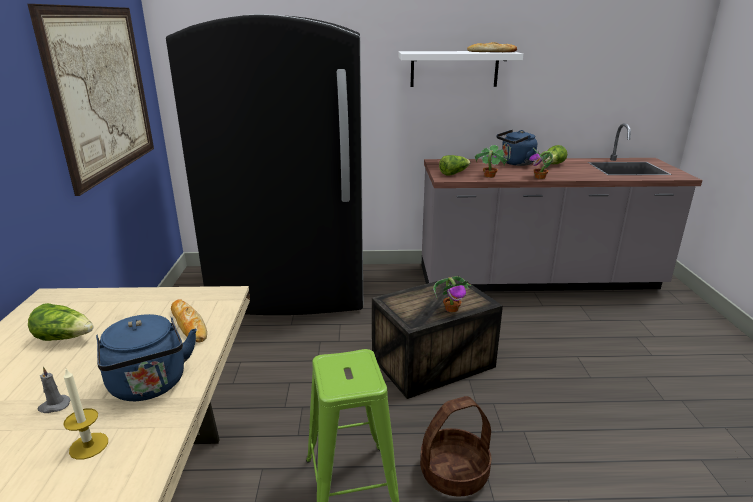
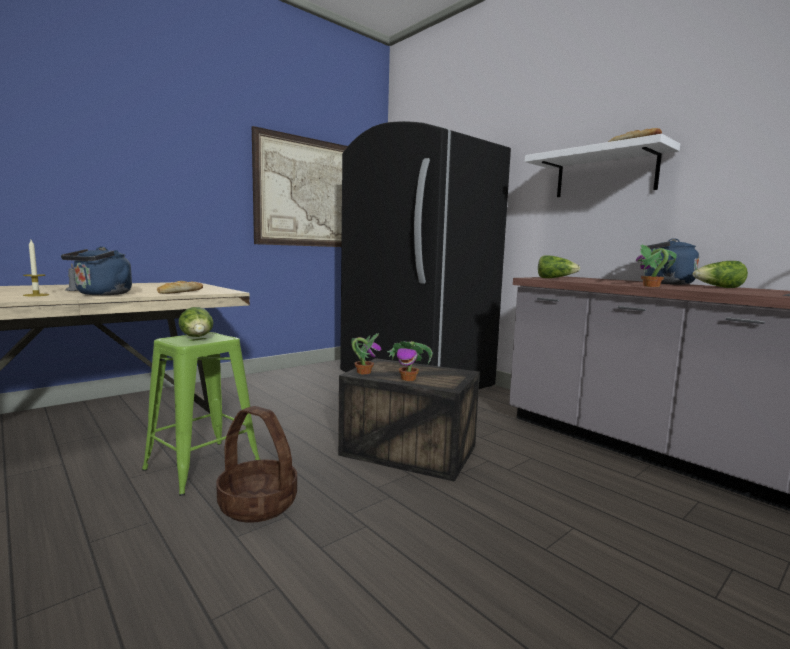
camera: 50 degrees right, 15 degrees down
lettuce [28,303,93,341] -> lettuce moved to [179,307,214,337]
potted plant [475,145,508,178] -> potted plant moved to [351,333,381,374]

